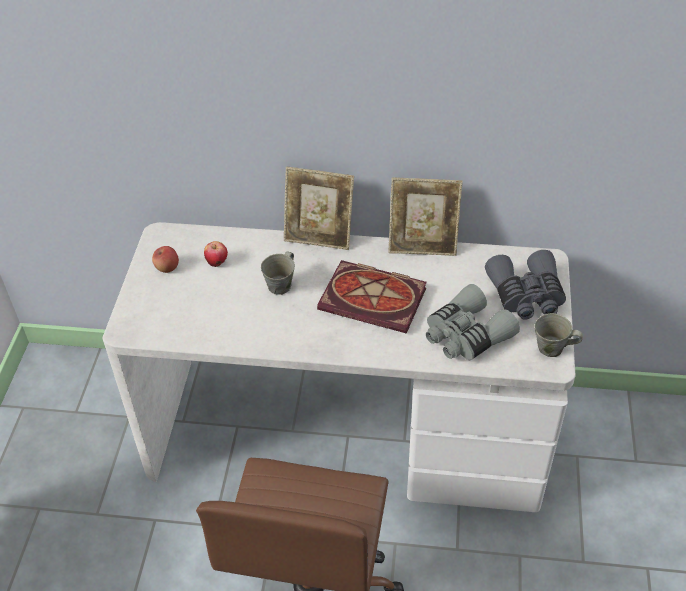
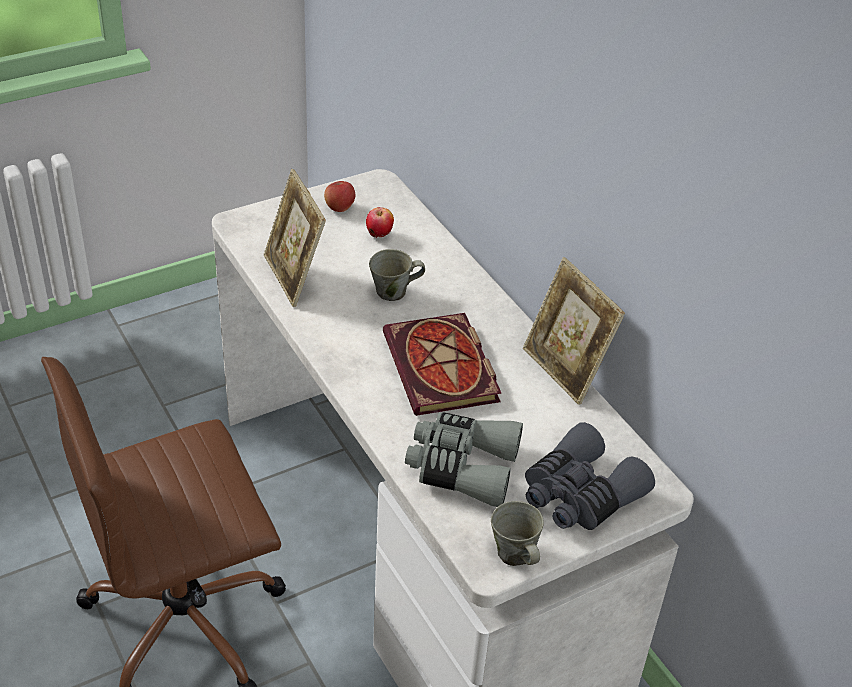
camera: 50 degrees right, 5 degrees down
picture frame [284,167,354,250] -> picture frame moved to [264,169,326,307]

